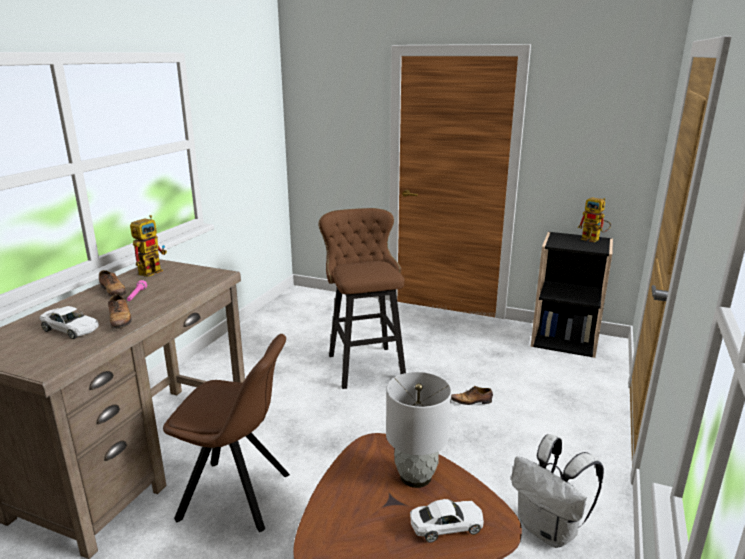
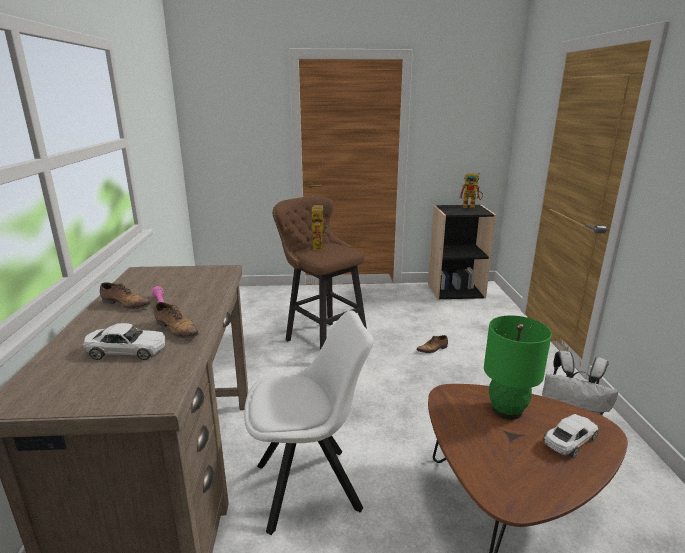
camera: 25 degrees left, 0 degrees up
toy robot [130,215,167,277] -> toy robot moved to [307,202,328,250]
brown chair [163,334,290,532] -> white chair [244,310,374,535]
white table lamp [386,372,452,488] -> green table lamp [484,315,552,420]

